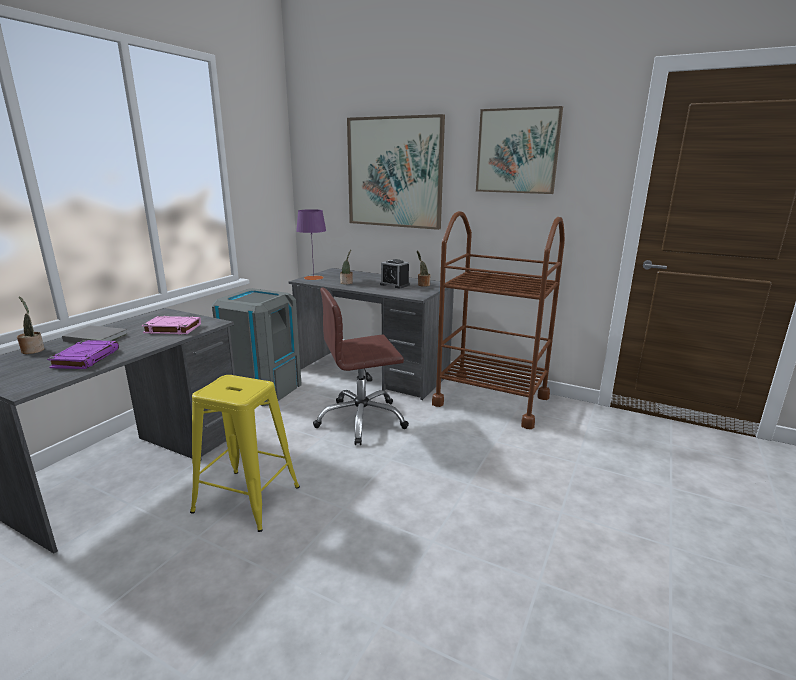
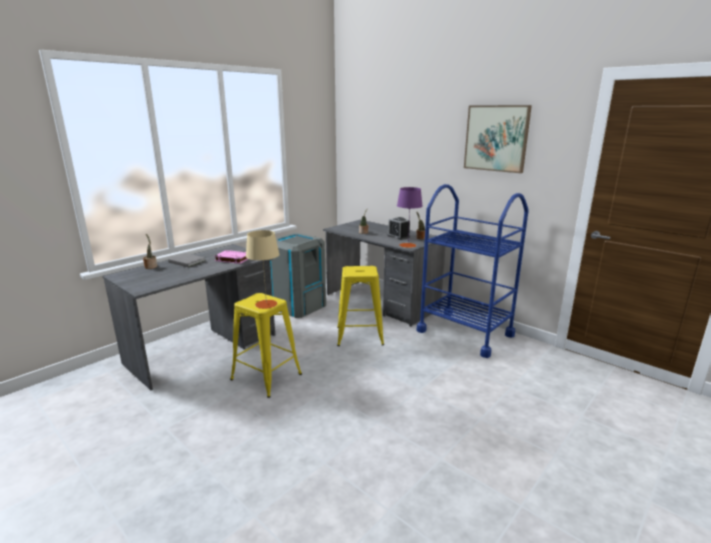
camera: 15 degrees right, 0 degrees up
purple book [47,340,119,369] -> none
purple table lamp [296,209,326,280] -> purple table lamp moved to [397,187,423,248]
brown office chair [313,288,409,445] -> yellow stool [337,266,384,346]
picture [347,114,445,230] -> none
brown cart [432,211,565,429] -> blue cart [417,184,529,358]
none -> beige table lamp [246,230,280,309]

